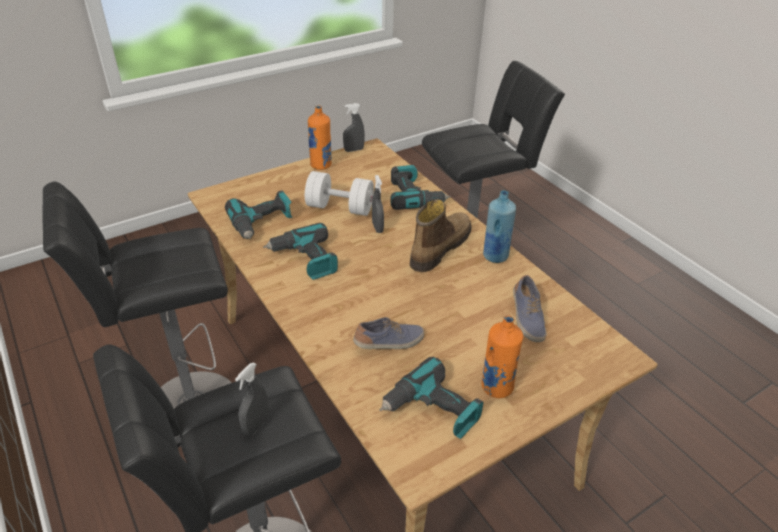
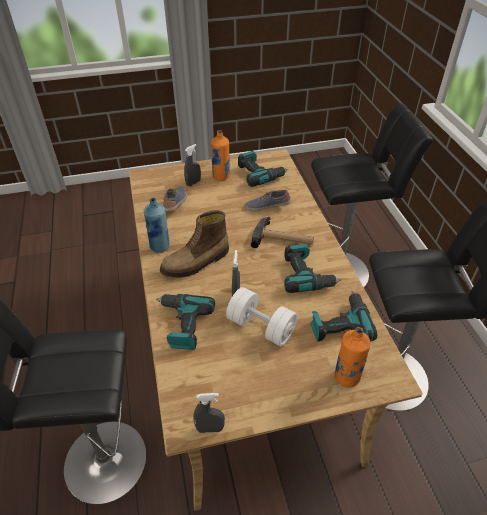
camera: 160 degrees left, 5 degrees up
grey spray bottle [235,363,269,436] -> grey spray bottle moved to [184,144,201,186]
orange bottle [308,106,332,170] -> orange bottle moved to [334,327,370,387]
none -> hammer [251,217,314,248]

